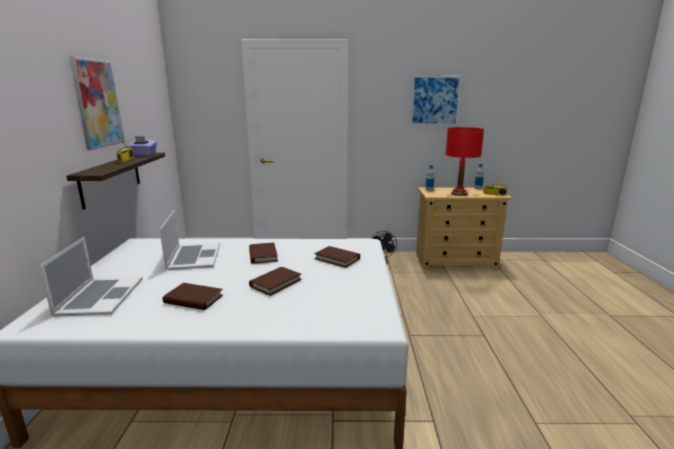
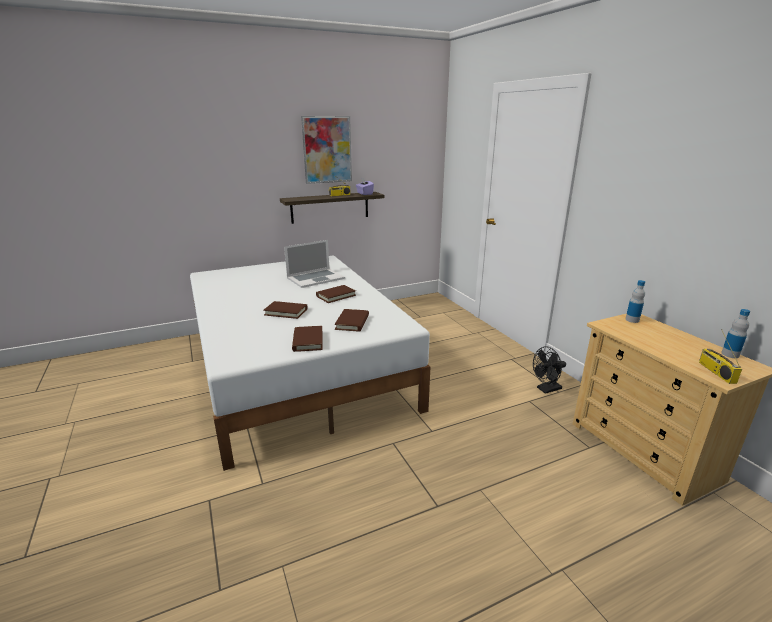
camera: 65 degrees right, 5 degrees up
laptop [39,237,143,317] -> none
brown book [163,283,223,310] -> brown book moved to [292,326,323,352]
picture [410,76,461,125] -> none
red table lamp [445,127,484,196] -> none

